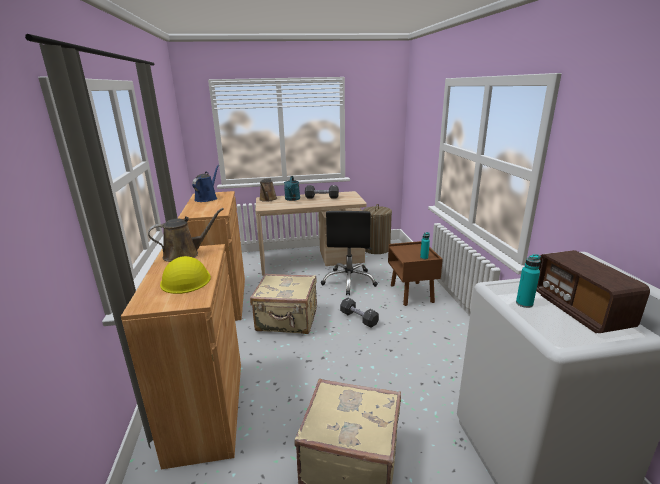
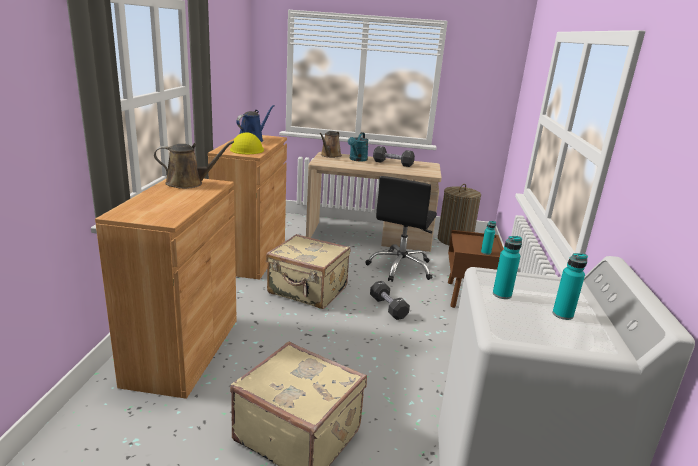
camera: 15 degrees right, 0 degrees up
yellow hard hat [160,256,211,294] -> yellow hard hat moved to [230,132,264,154]
radio [536,250,650,333] -> turquoise bottle [553,253,588,320]

